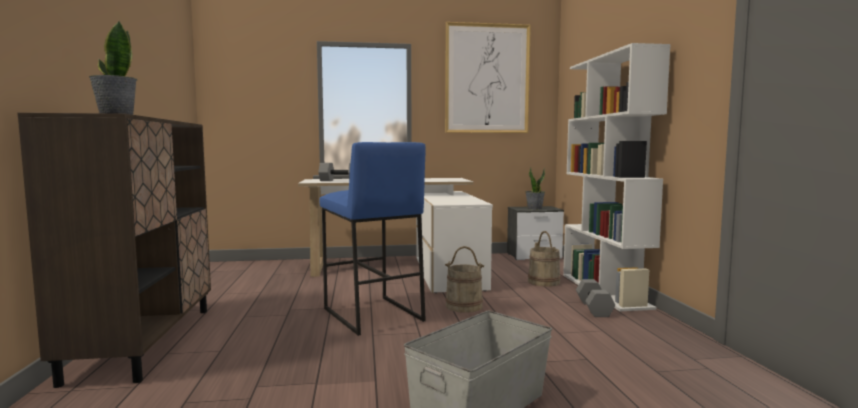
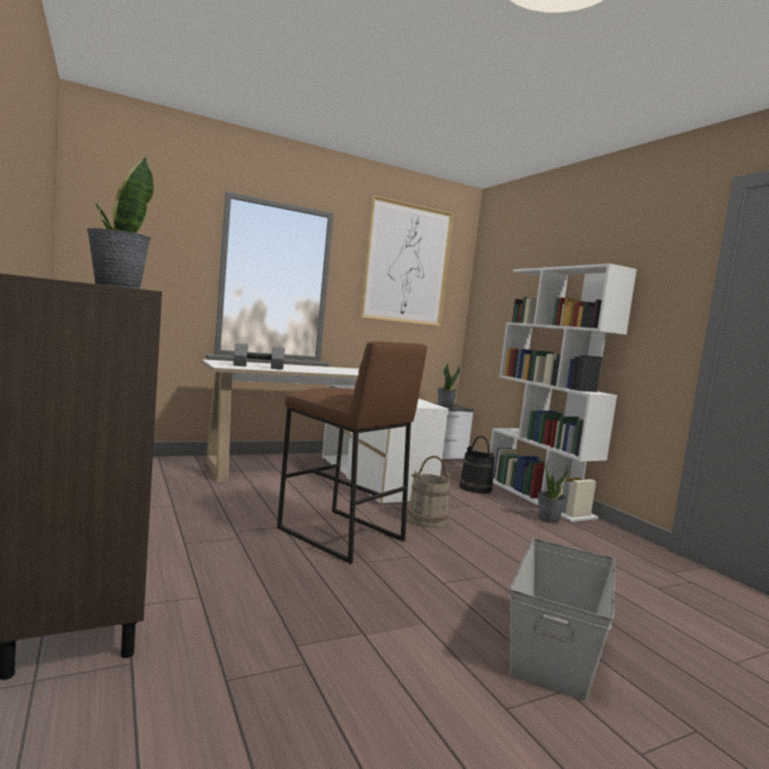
camera: 20 degrees left, 0 degrees up
blue stool [319,142,426,336] -> brown stool [277,341,427,564]
beige bucket [528,231,561,287] -> black bucket [459,436,495,494]
grey dumbbell [576,279,615,317] -> potted plant [538,460,569,523]

